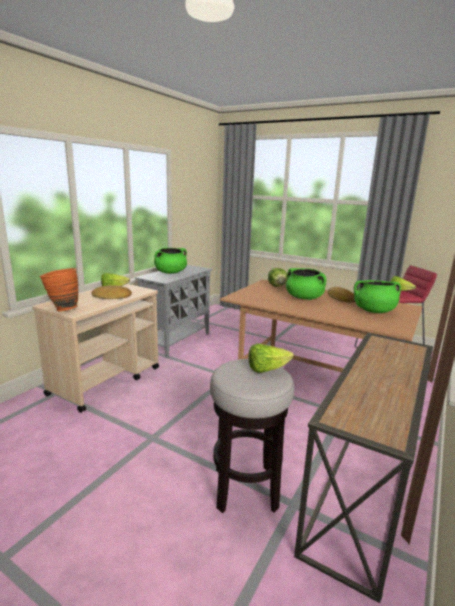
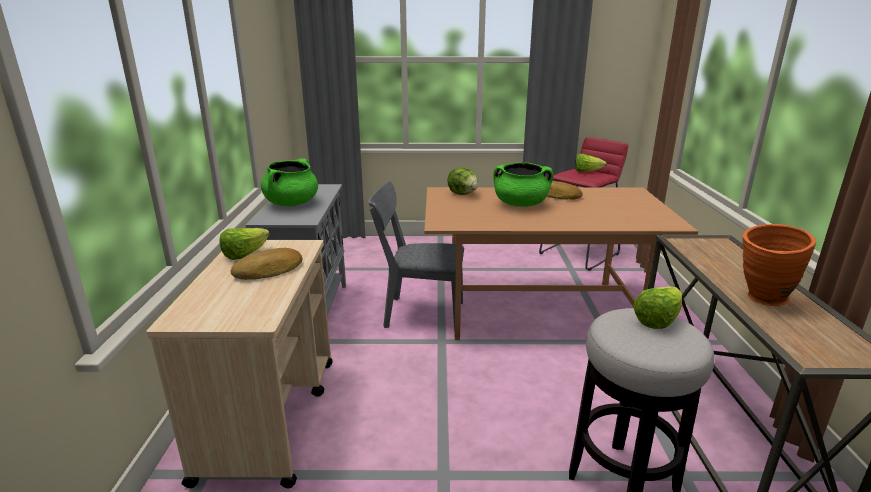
camera: 30 degrees left, 5 degrees up
orange vase [40,268,78,311] -> orange vase moved to [742,224,816,306]
green cooking pot [354,280,401,313] -> none
none -> grey chair [368,181,464,332]

